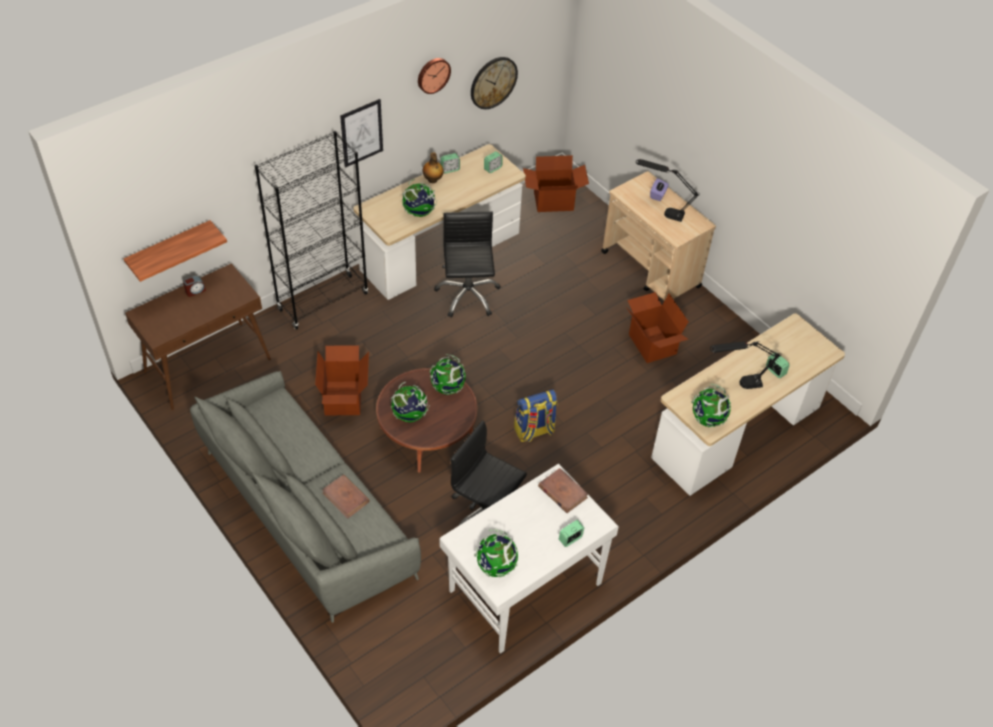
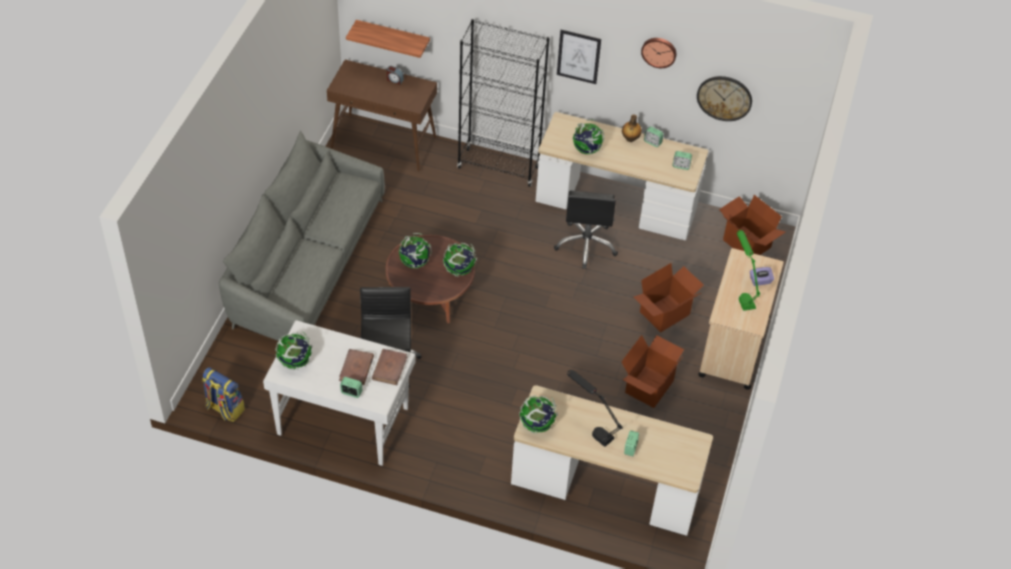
camera: 55 degrees right, 0 degrees up
cardboard box [315,345,369,416] -> cardboard box moved to [634,263,704,332]
brown book [322,474,370,519] -> brown book moved to [339,349,374,385]
black office chair [434,211,501,318] -> black office chair turned 135 degrees clockwise [554,190,618,269]
backpack [514,389,557,442] -> backpack moved to [202,367,245,422]
black table lamp [636,159,700,222] -> green table lamp [737,230,760,311]

